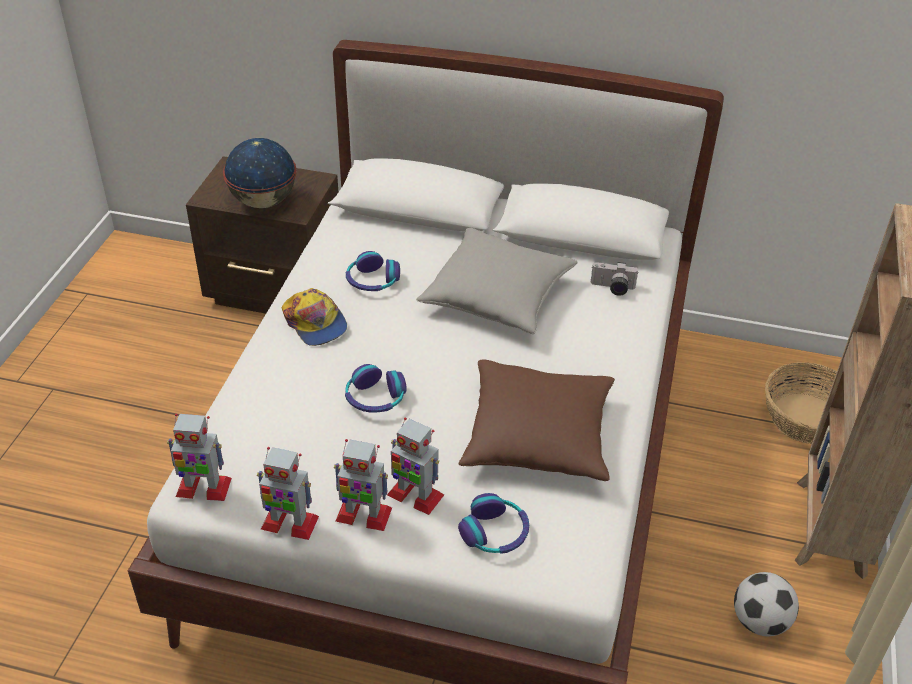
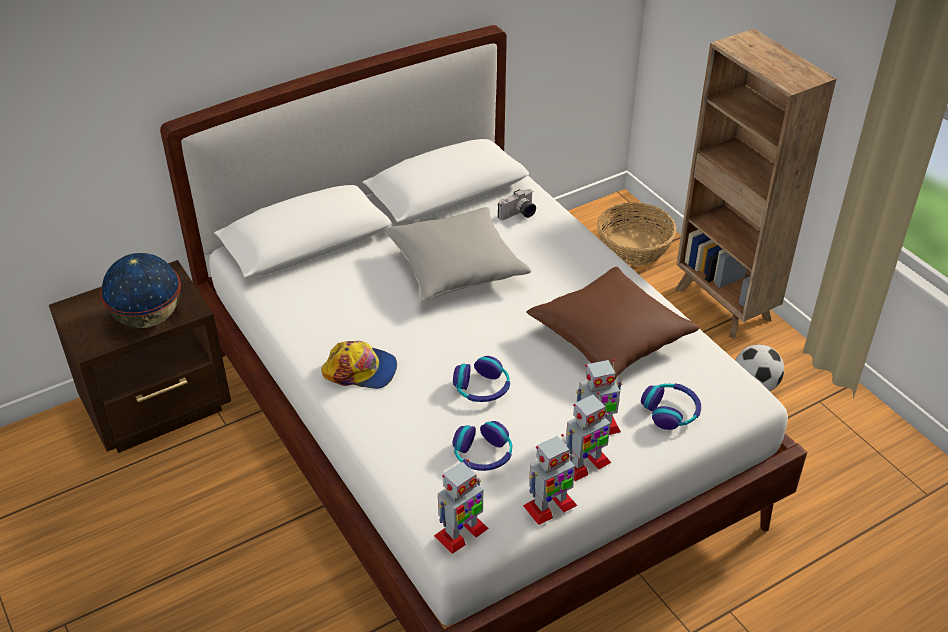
camera: 45 degrees left, 0 degrees up
headphones [346,251,400,291] -> headphones moved to [453,421,512,471]

